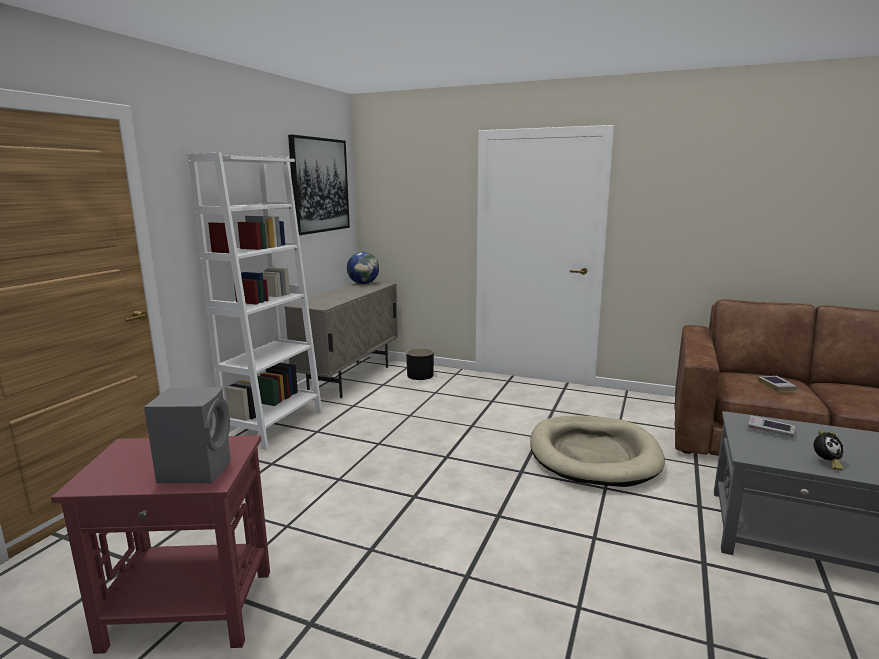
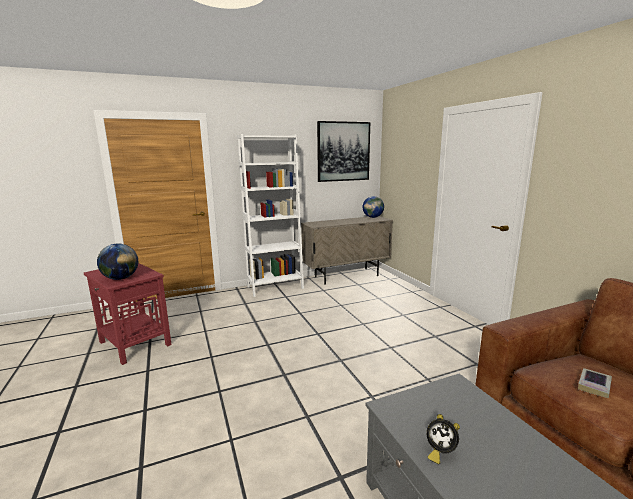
camera: 45 degrees right, 0 degrees up
grey speaker [144,387,231,483] -> globe [97,244,138,280]
black planter [406,348,434,380] -> none
beige dog bed [530,416,665,487] -> none
book [748,415,795,438] -> none

